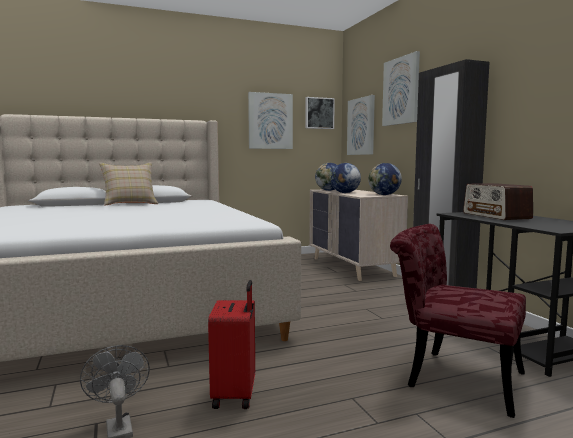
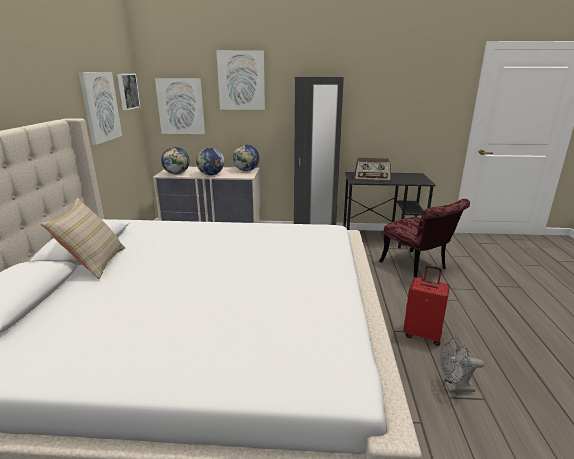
camera: 65 degrees left, 15 degrees up
red chair [390,224,526,418] -> red chair turned 90 degrees counterclockwise [379,199,470,277]

